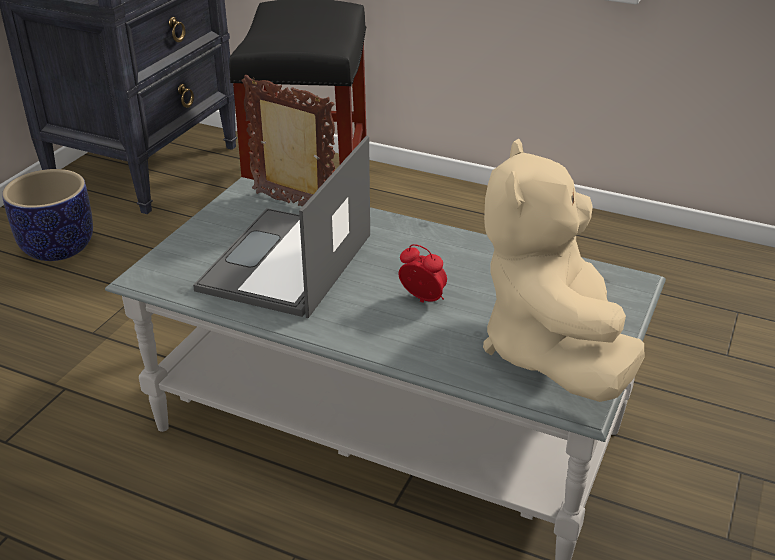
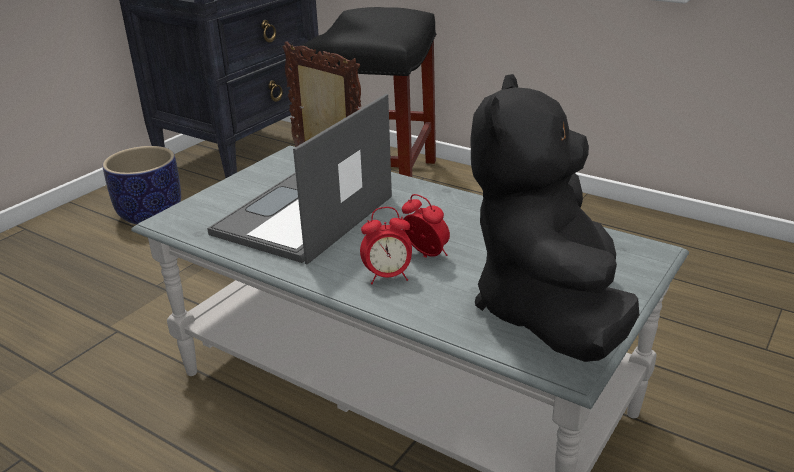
camera: 10 degrees right, 5 degrees down
beige plush toy [483,139,644,402] -> black plush toy [470,74,639,362]
none -> alarm clock [360,207,412,284]

